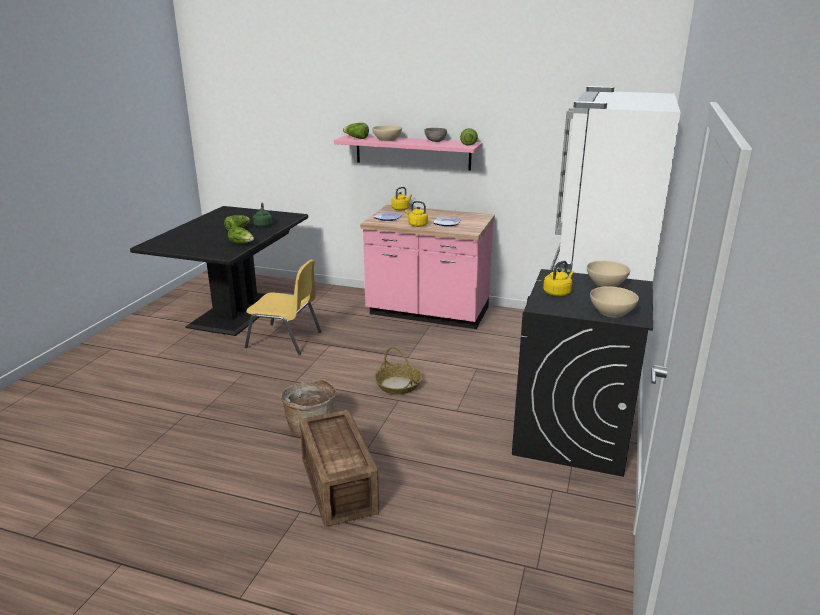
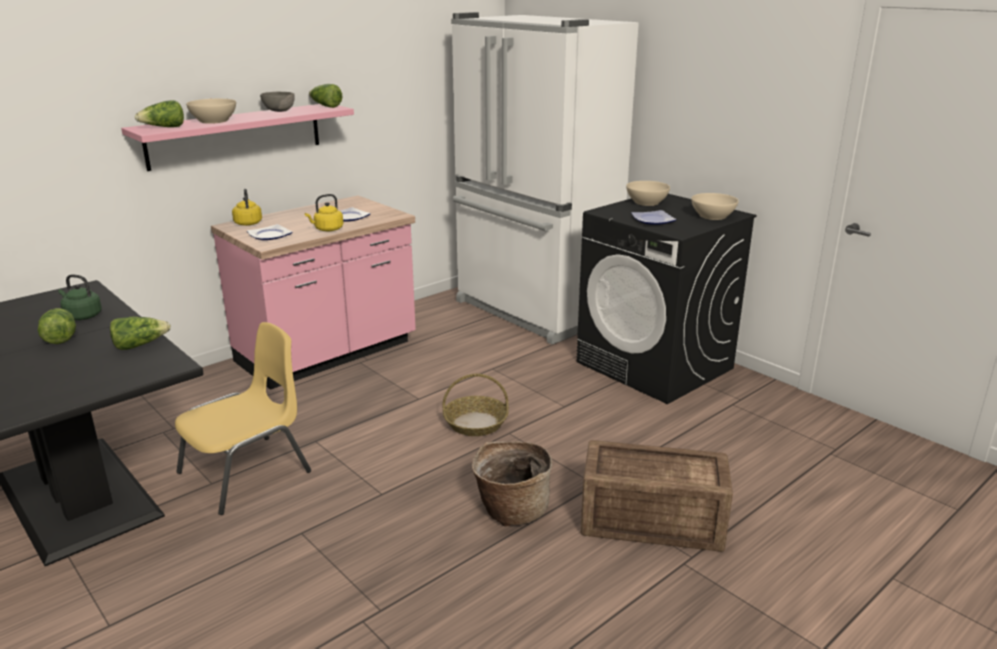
camera: 60 degrees left, 0 degrees up
yellow kettle [543,261,574,296] -> plate [631,210,676,225]

